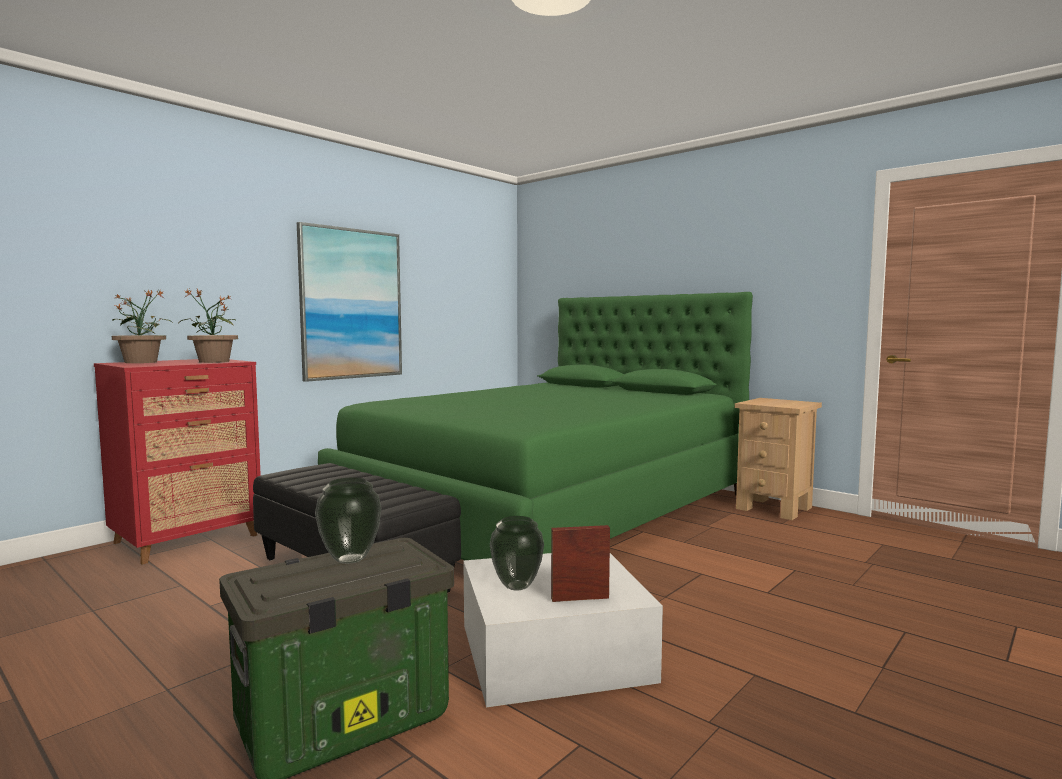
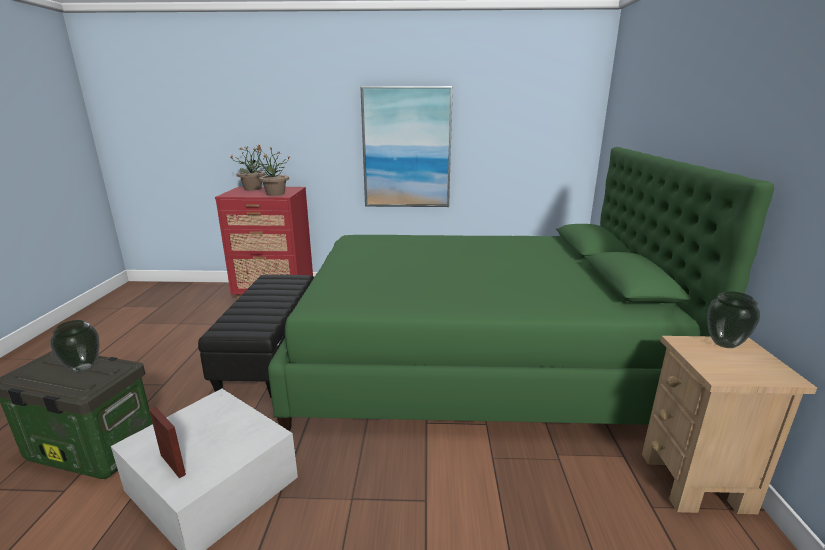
camera: 50 degrees right, 15 degrees up
vase [490,516,544,591] -> vase moved to [707,291,760,348]

